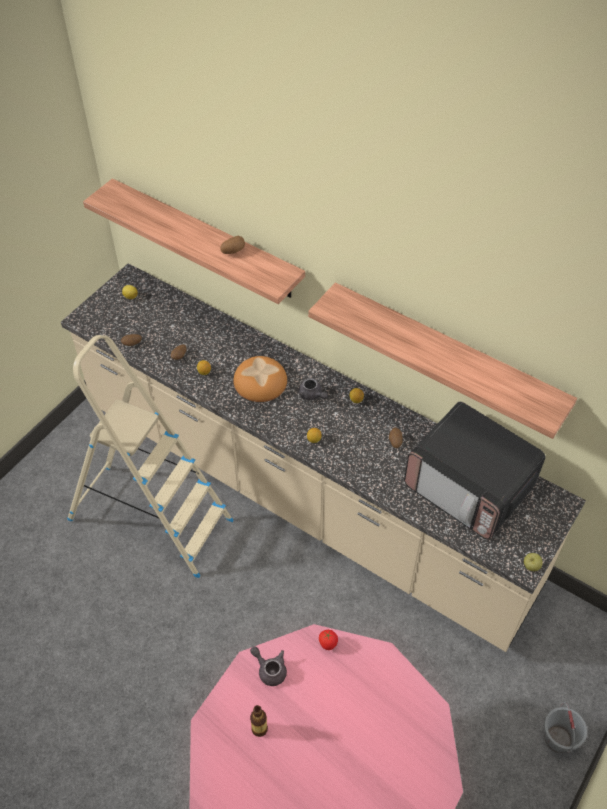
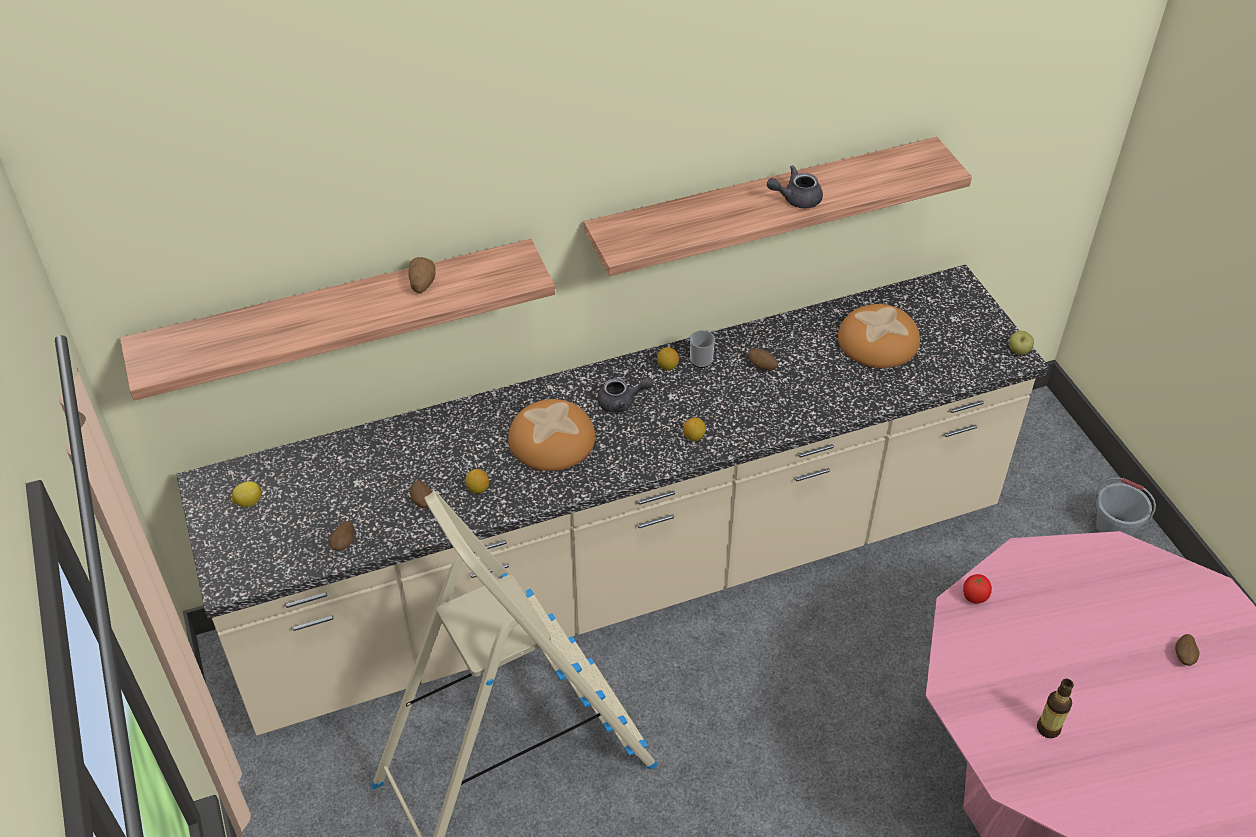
camera: 55 degrees left, 5 degrees down
grey teapot [250,646,287,686] -> grey teapot moved to [767,165,823,208]
microwave [404,402,546,540] -> bread [838,304,920,368]
none -> mug [690,330,715,368]
none -> potato [1175,634,1200,666]

